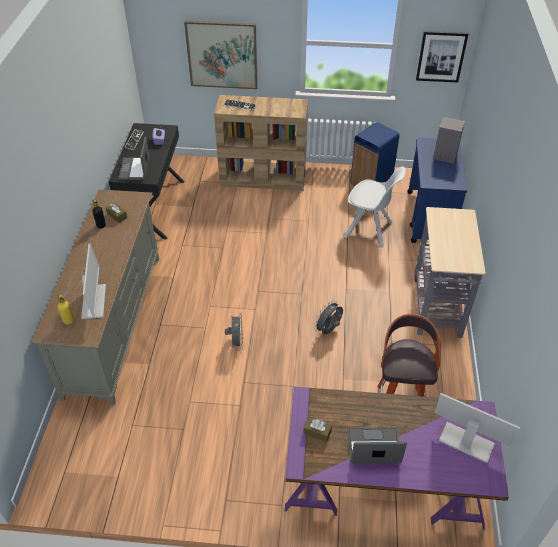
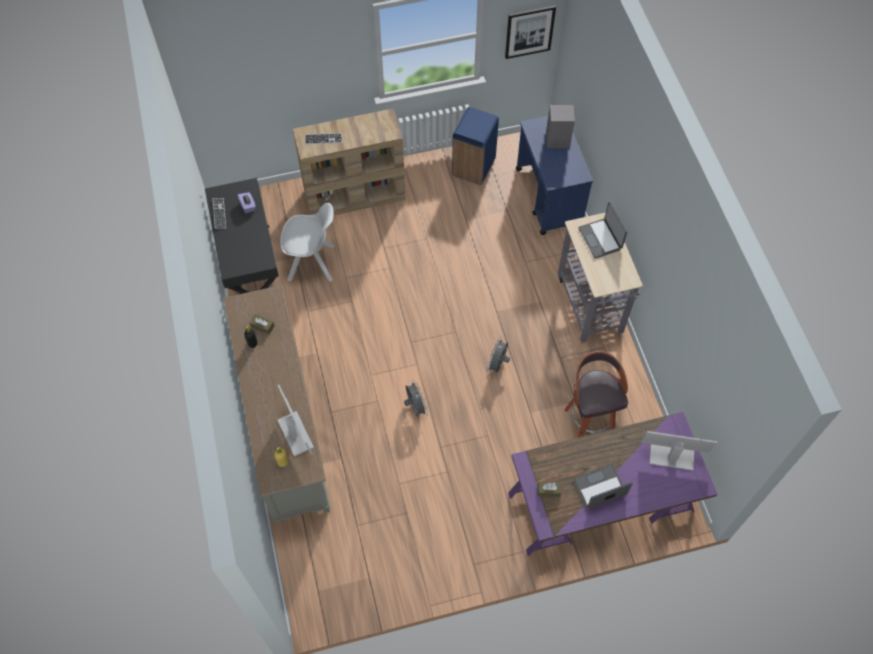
camera: 20 degrees left, 15 degrees up
laptop [118,136,150,180] -> laptop moved to [578,202,627,258]
picture [184,21,258,89] -> none
white chair [344,166,406,247] -> white chair moved to [280,203,334,282]

